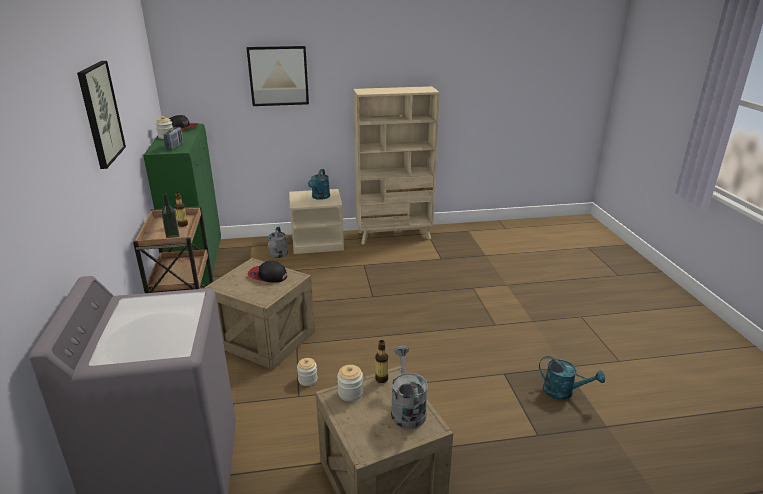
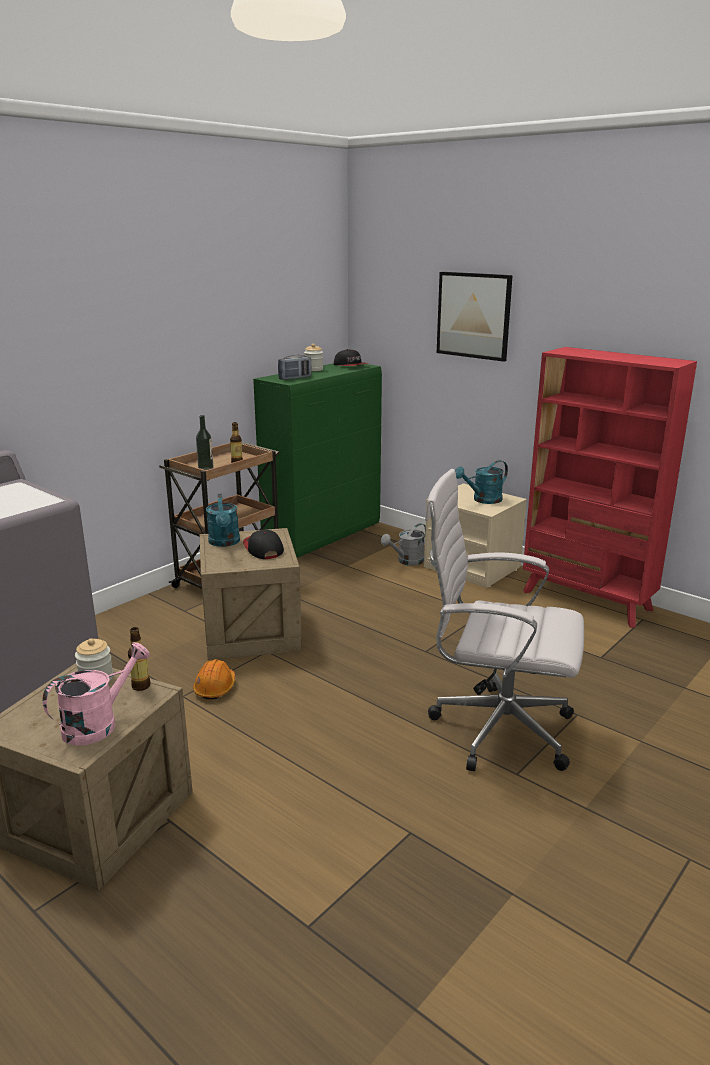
camera: 50 degrees right, 5 degrees down
picture [77,61,126,169] -> none
jar [297,358,317,386] -> orange hard hat [193,659,235,700]
beige bookcase [353,86,440,245] -> red bookcase [523,347,697,628]
grey watering can [391,346,428,429] -> pink watering can [43,642,150,745]
turquoise watering can [539,356,605,400] -> turquoise watering can moved to [206,494,240,547]
none -> white office chair [425,469,584,771]

